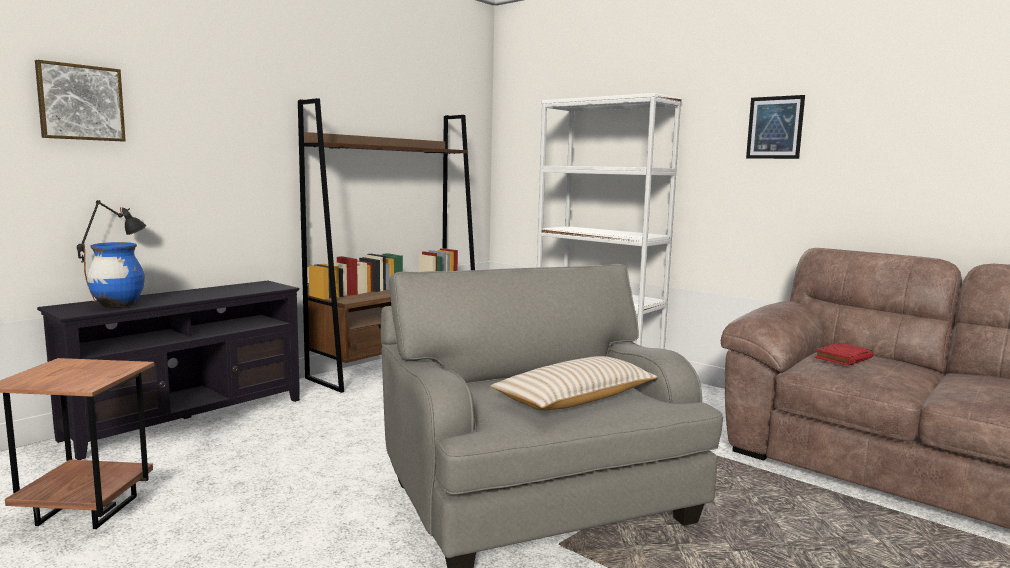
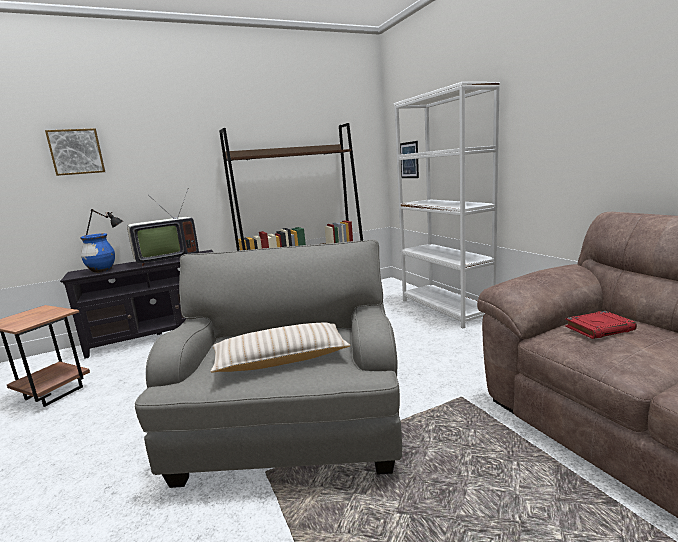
camera: 25 degrees right, 5 degrees up
picture [746,95,805,159] -> picture moved to [400,141,419,178]
none -> television [127,190,199,266]

